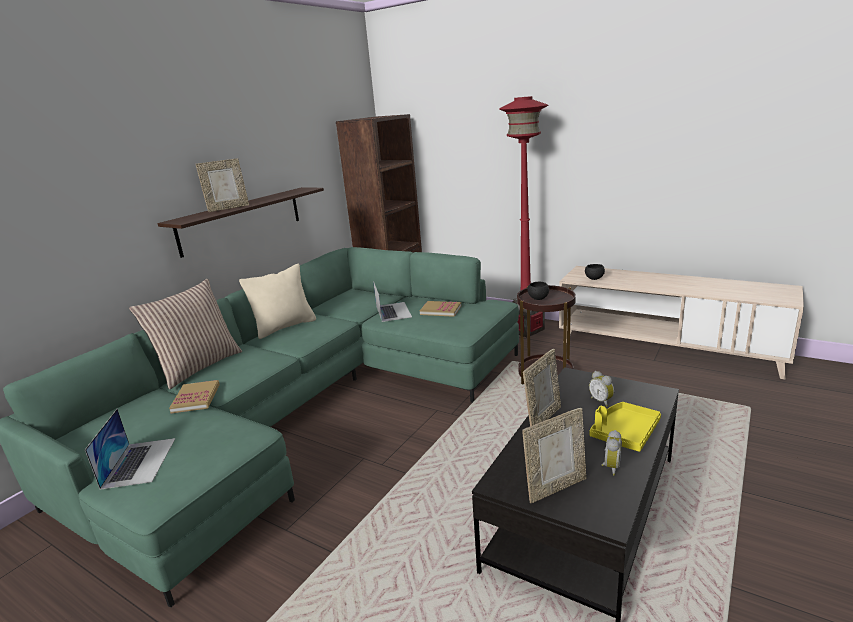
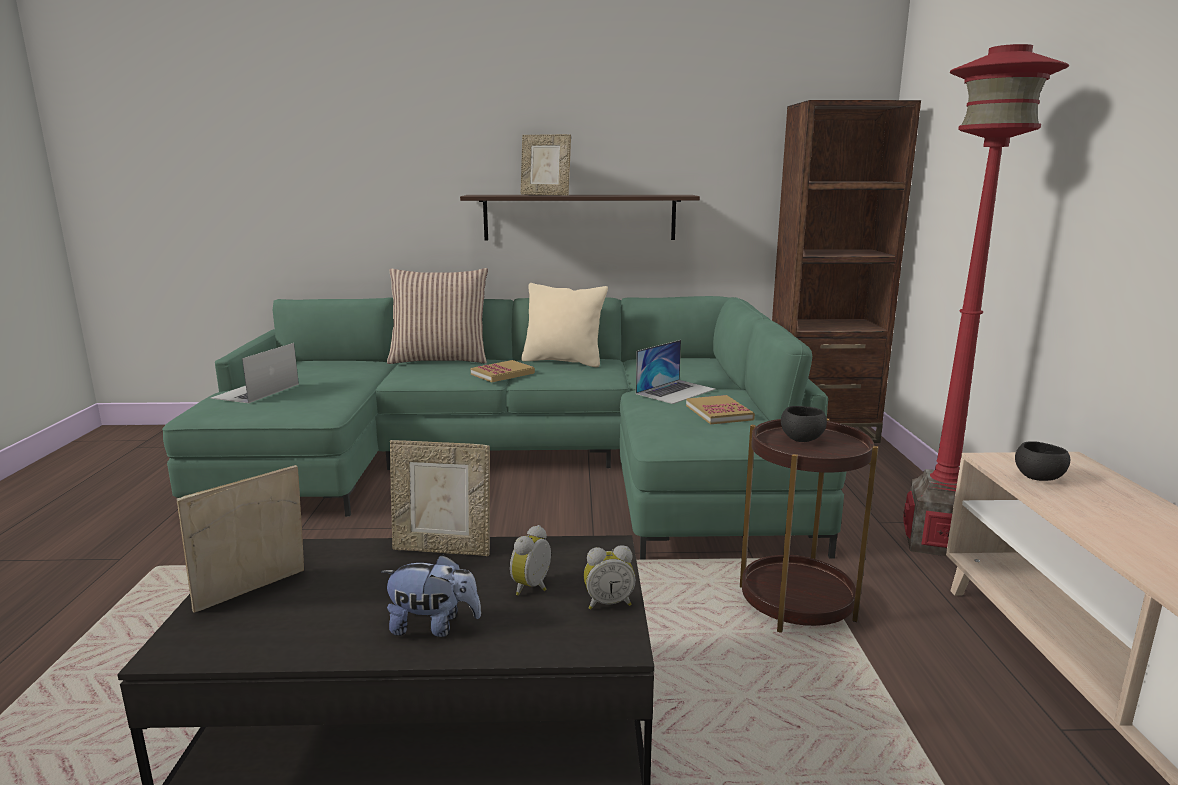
camera: 55 degrees right, 5 degrees down
laptop [85,409,175,490] -> laptop turned 150 degrees clockwise [211,343,299,403]
book [169,380,220,413] -> book moved to [471,360,535,382]
picture frame [522,408,587,503] -> picture frame turned 105 degrees clockwise [176,465,304,613]
yellow tray [589,402,661,452] -> plush toy [381,554,481,637]
alarm clock [602,430,622,476] -> alarm clock moved to [584,545,636,609]

